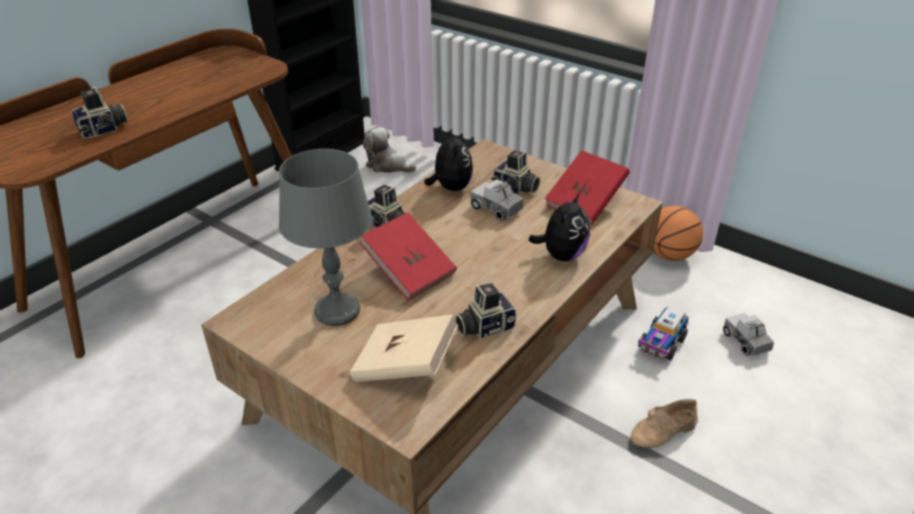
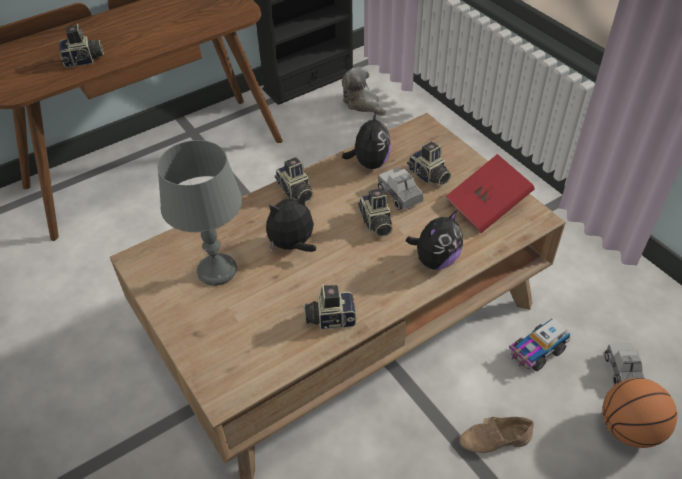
camera: 20 degrees right, 10 degrees up
beige book [350,314,458,382] -> none
red book [359,212,457,301] -> plush toy [266,192,316,252]
basketball [653,206,703,261] -> basketball moved to [603,378,677,448]
none -> camera [358,188,393,237]

